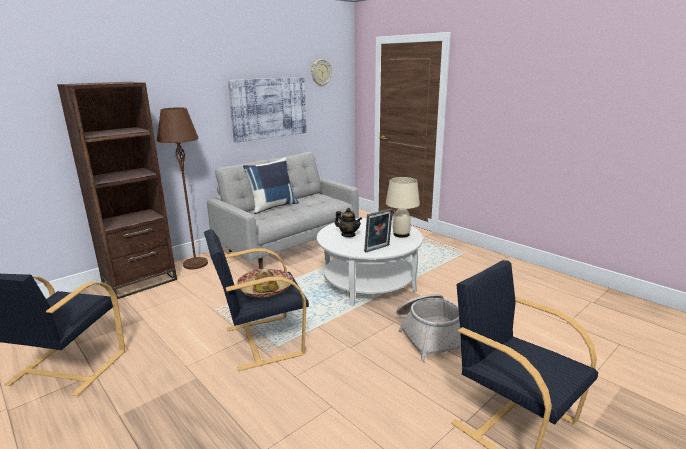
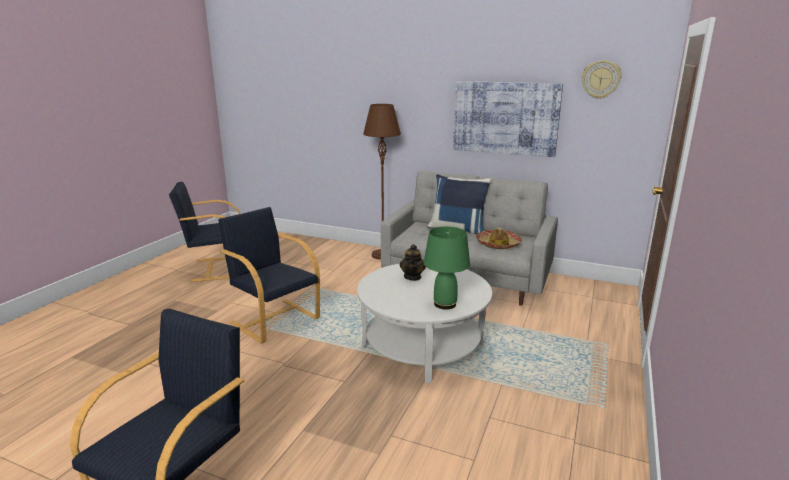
camera: 65 degrees right, 0 degrees up
brown bookcase [57,82,177,299] -> none
hat [237,269,293,297] -> hat moved to [476,228,522,249]
picture frame [364,209,393,252] -> none
beige table lamp [386,177,420,238] -> green table lamp [424,227,470,310]
basket [396,294,461,361] -> none

